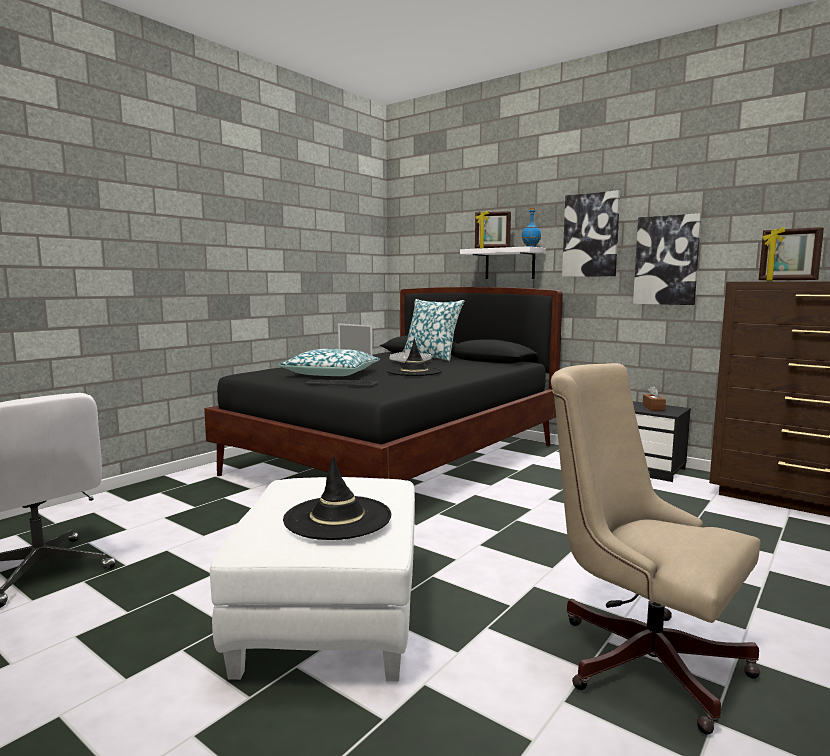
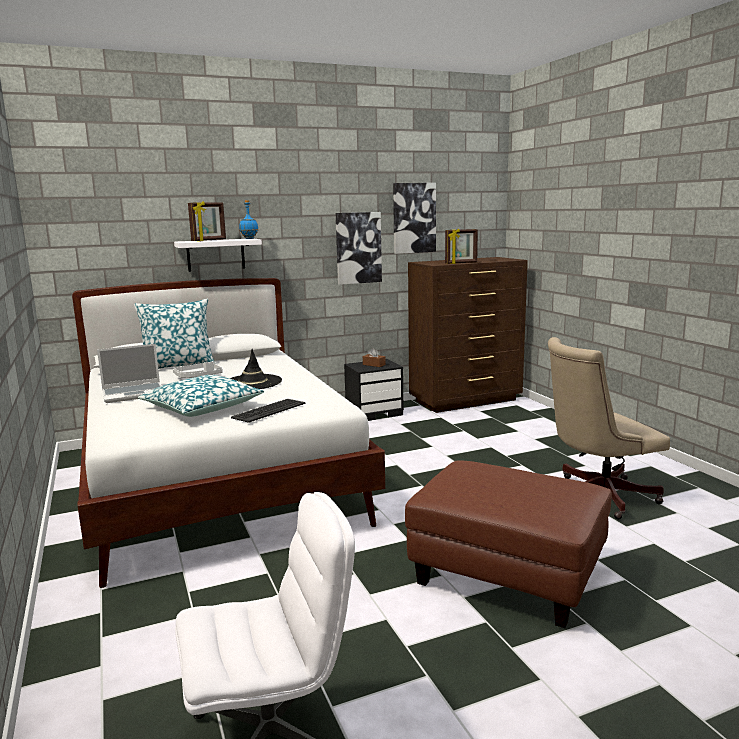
camera: 60 degrees left, 5 degrees up
black bed [204,287,563,480] -> white bed [72,278,385,588]
white ottoman [210,477,415,682] -> brown ottoman [405,460,612,628]
black hat [283,456,391,540] -> none
picture [562,190,620,277] -> picture moved to [393,183,436,254]

